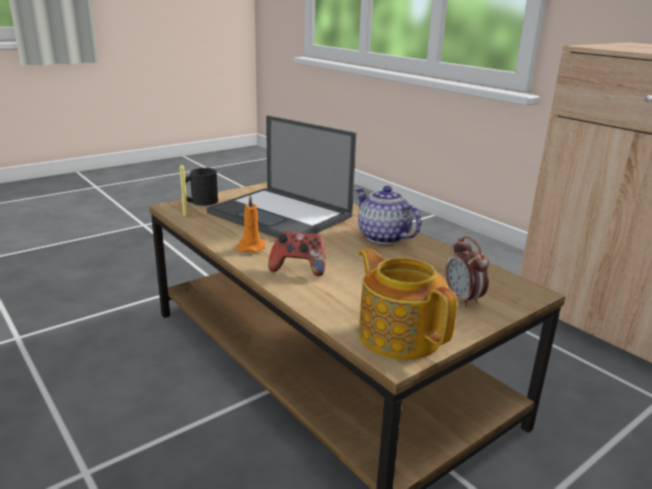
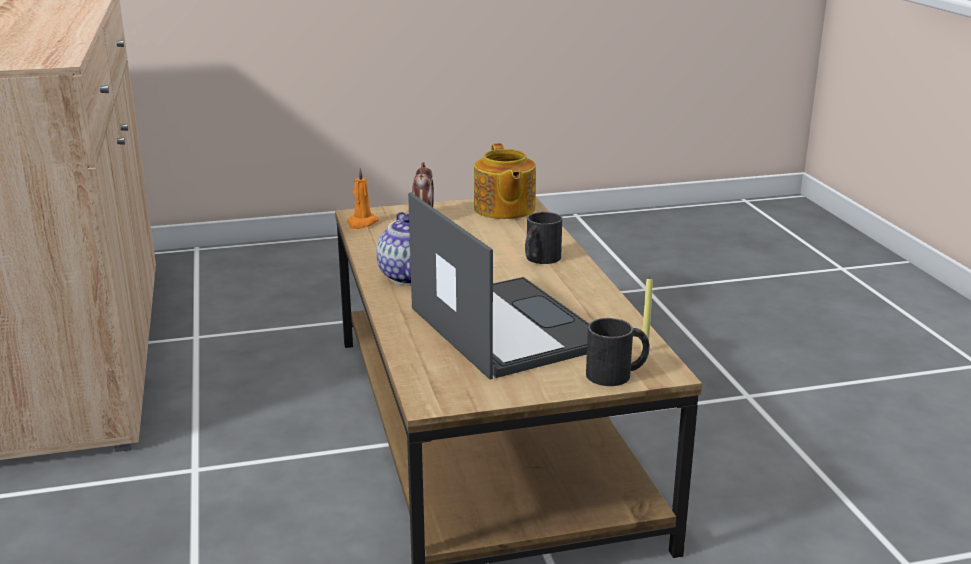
camera: 155 degrees left, 0 degrees up
orange candle [236,194,265,253] -> orange candle moved to [347,168,379,229]
game controller [268,231,326,276] -> black mug [525,212,562,264]

